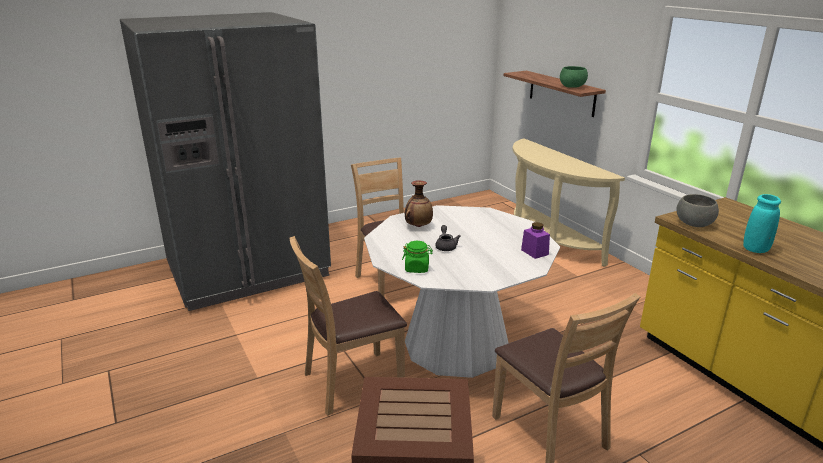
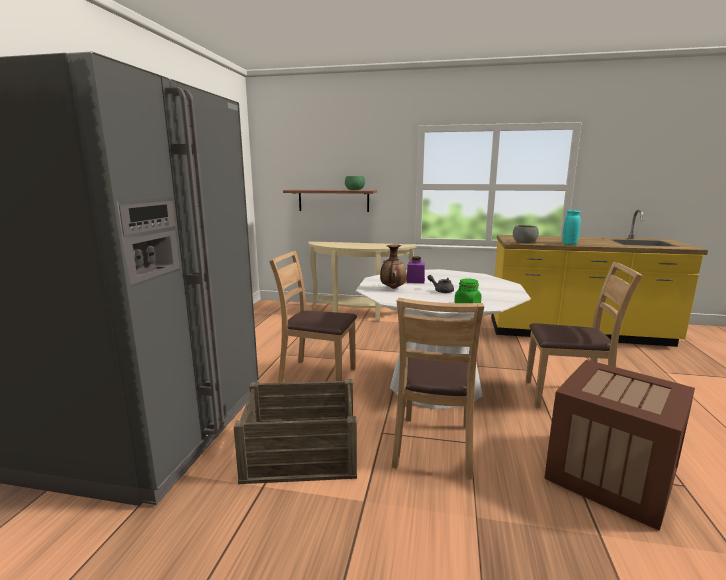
camera: 50 degrees left, 10 degrees down
purple jar [521,222,550,259] -> purple jar moved to [406,256,425,284]
none -> crate [234,379,357,484]

